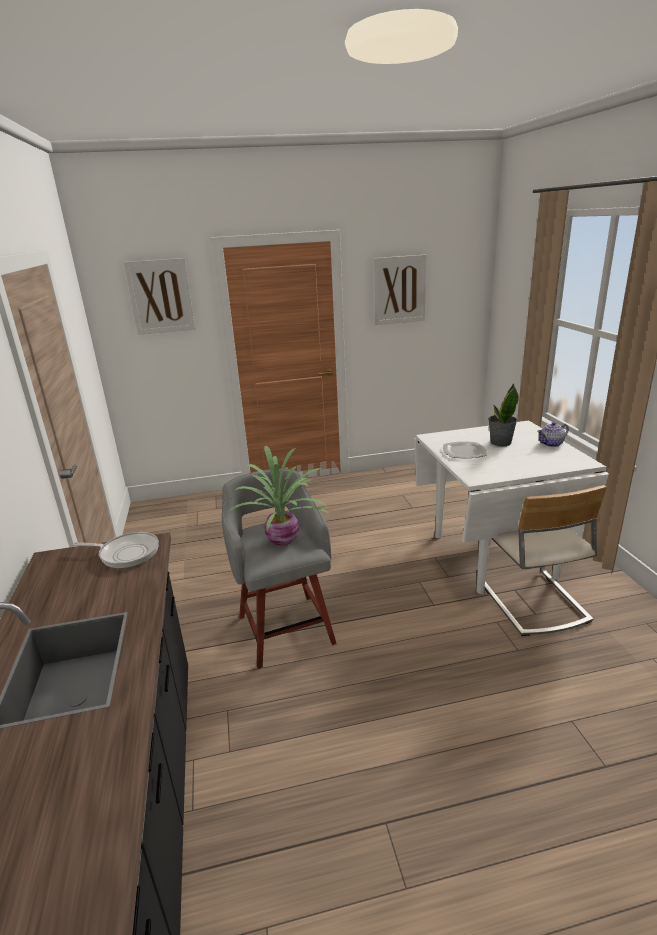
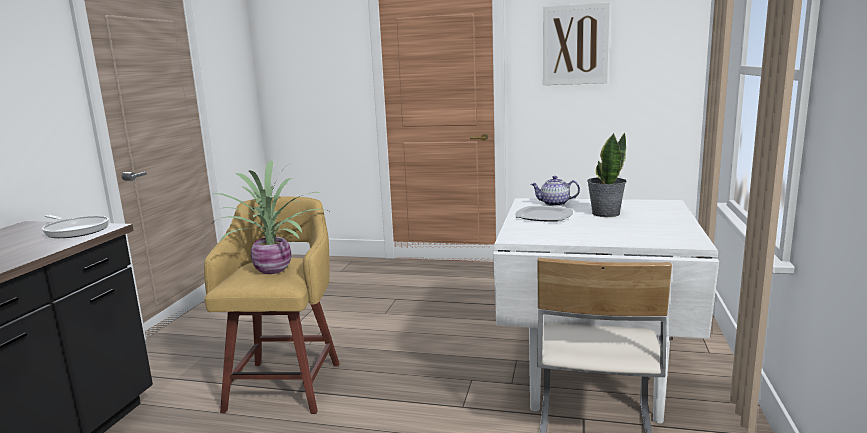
camera: 25 degrees right, 10 degrees down
picture [124,258,195,335] -> none
grey stool [222,469,337,669] -> yellow stool [204,196,340,414]
teapot [537,422,569,447] -> teapot moved to [531,176,580,206]

